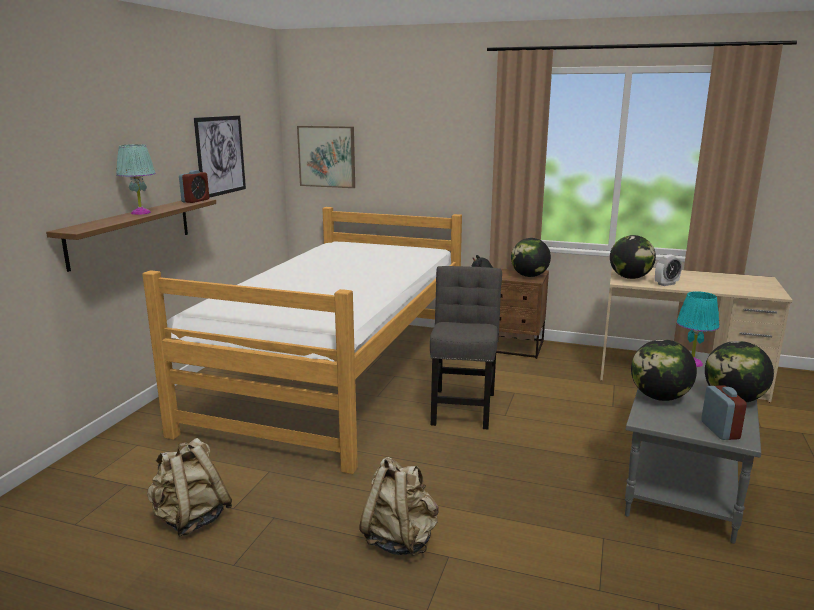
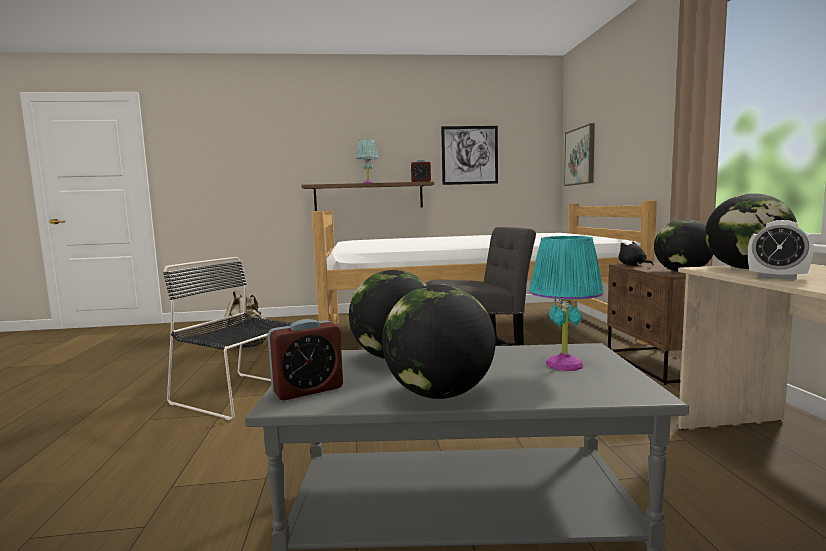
camera: 65 degrees right, 10 degrees down
beige backpack [359,457,439,556] -> black chair [163,257,292,420]

